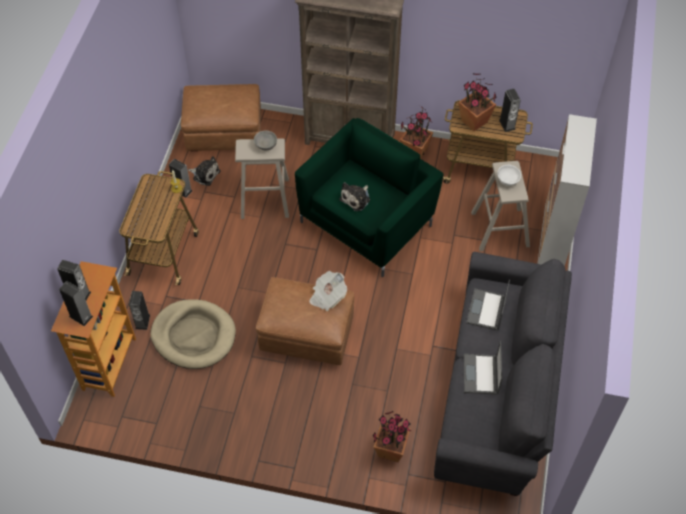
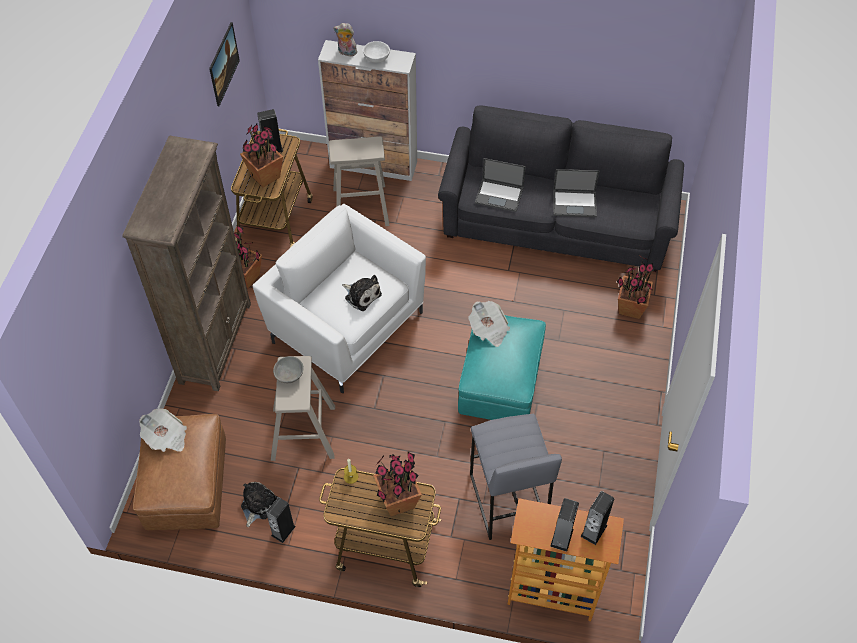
camera: 90 degrees left, 0 degrees up
speaker [129,291,150,330] -> none
beige dog bed [150,299,236,369] -> grey stool [470,414,562,540]
brown ottoman [256,277,354,365] -> turquoise ottoman [458,315,546,420]
green armchair [295,118,443,277] -> white armchair [253,204,426,393]
white bowl [497,165,521,186] -> white bowl moved to [363,41,390,63]
none -> newspaper [139,408,187,452]
none -> picture [209,22,240,106]
none -> plush toy [333,23,357,57]
none -> potted plant [373,452,422,516]

